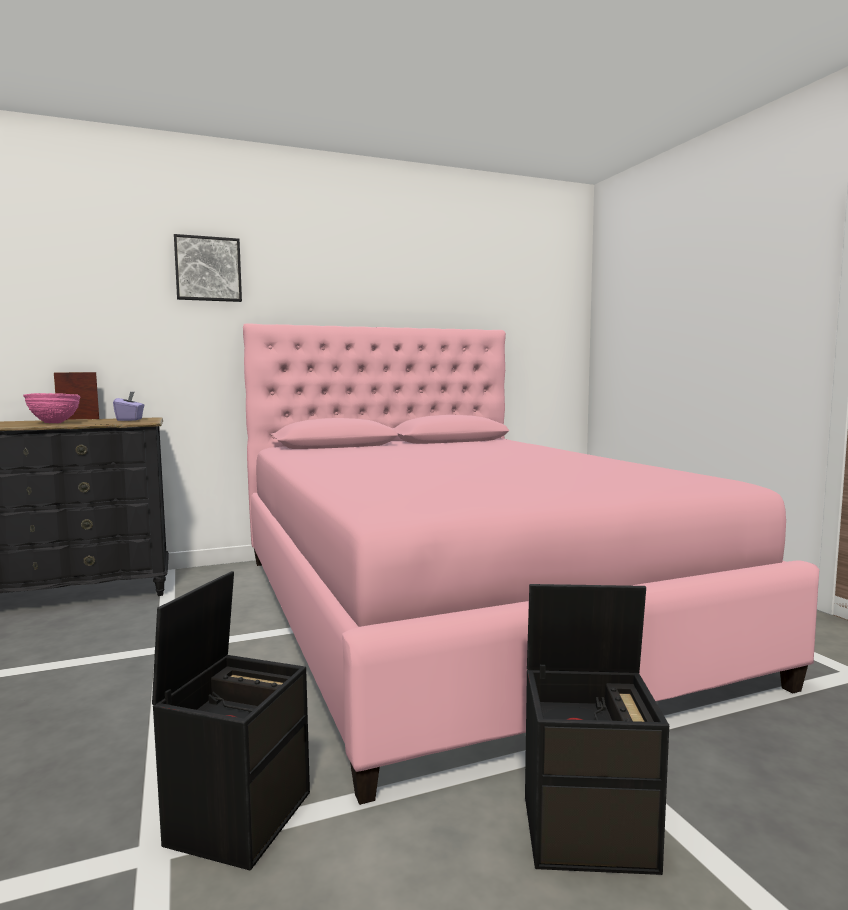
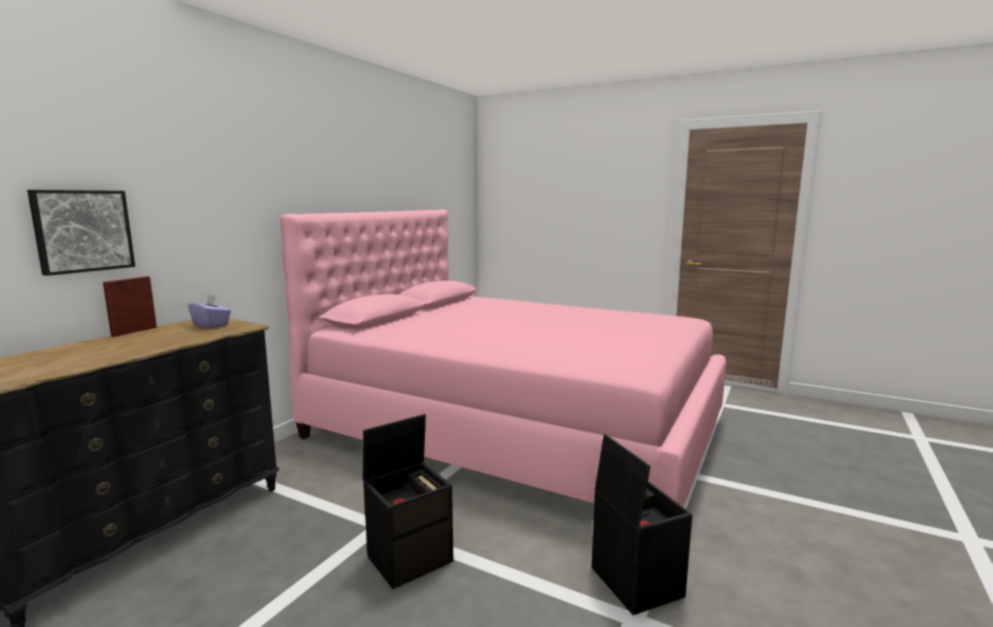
camera: 40 degrees left, 5 degrees up
pink bowl [23,393,80,423] -> none
picture [174,234,242,302] -> picture moved to [27,190,135,276]
black storage box [525,584,669,875] -> black storage box moved to [363,414,453,589]

